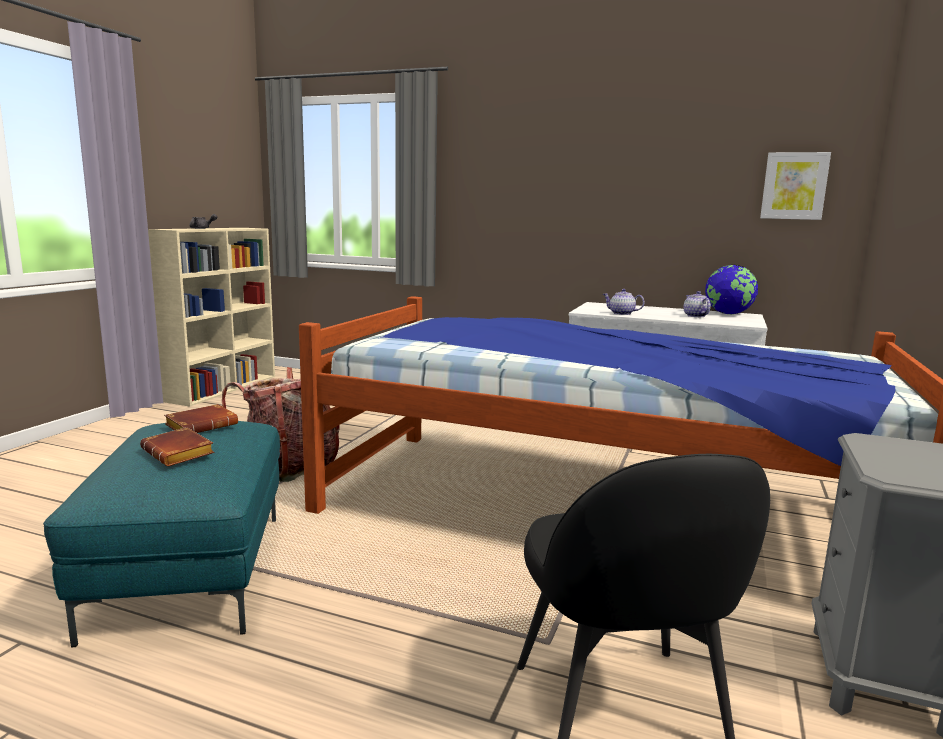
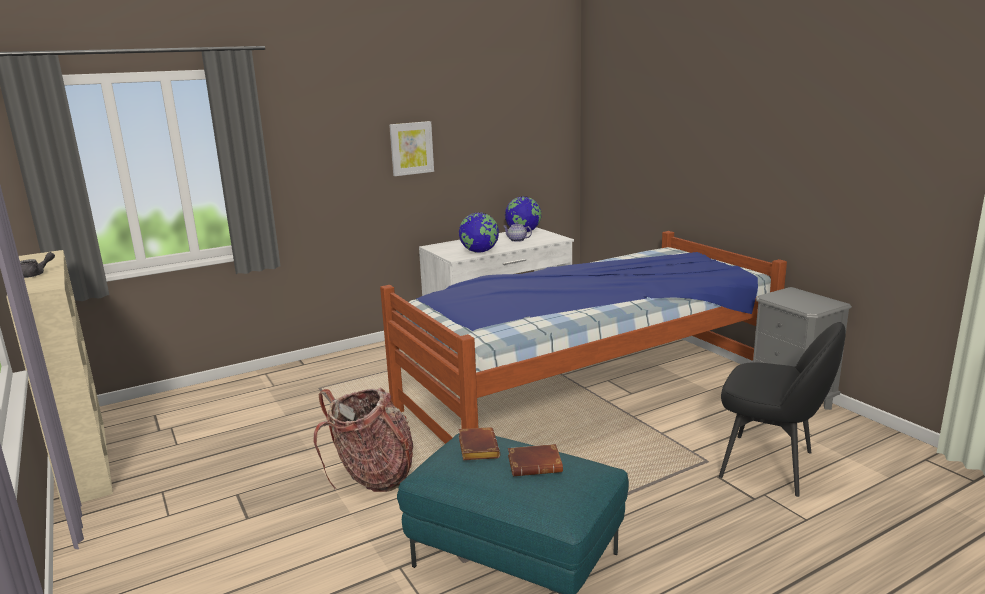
camera: 50 degrees left, 5 degrees up
teapot [603,289,645,315] -> globe [459,212,499,253]
picture [760,152,831,220] -> picture moved to [389,121,434,176]

